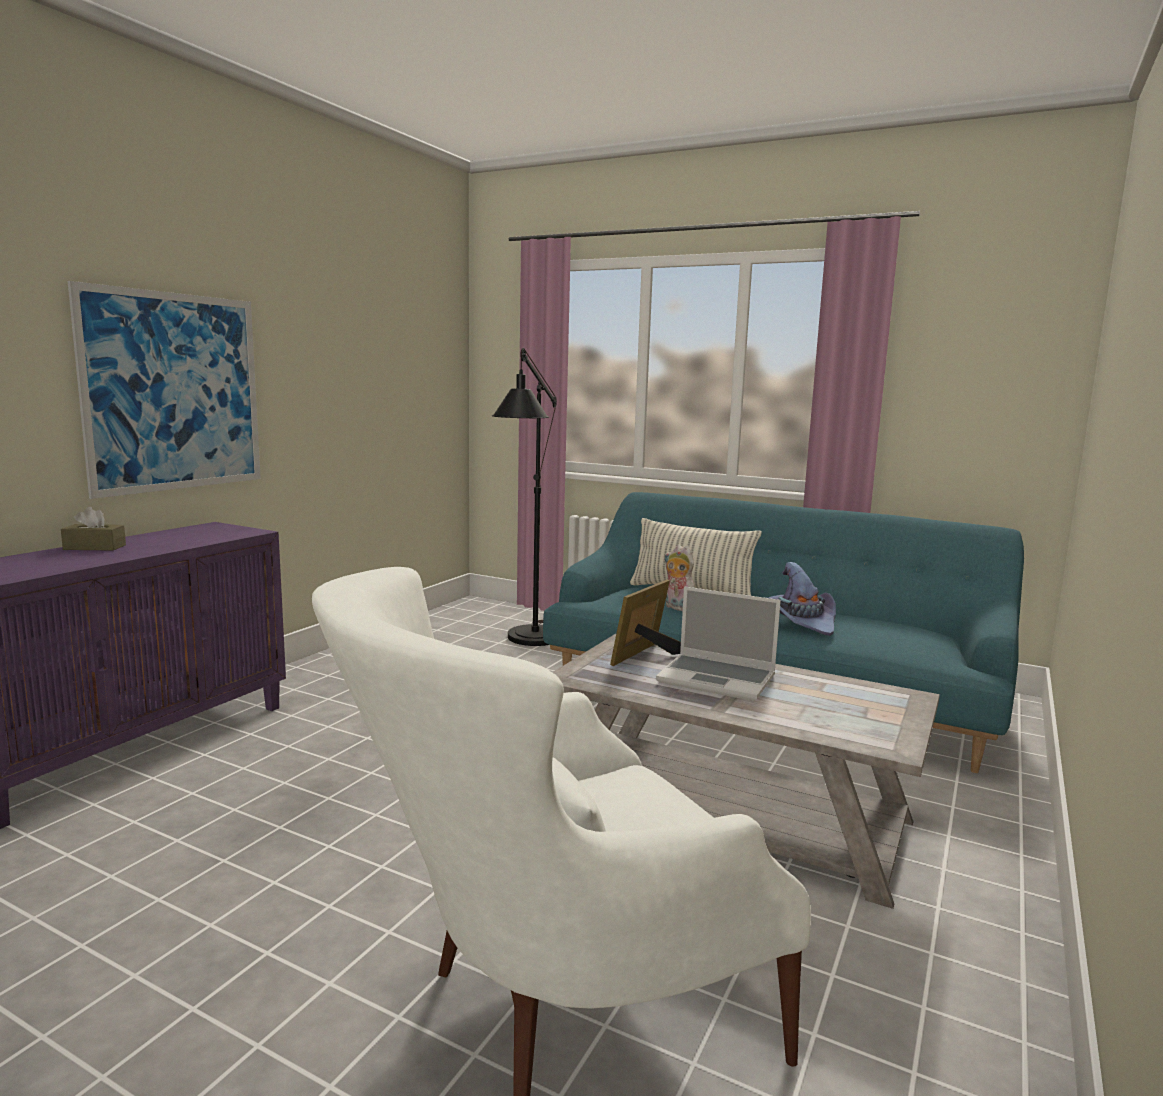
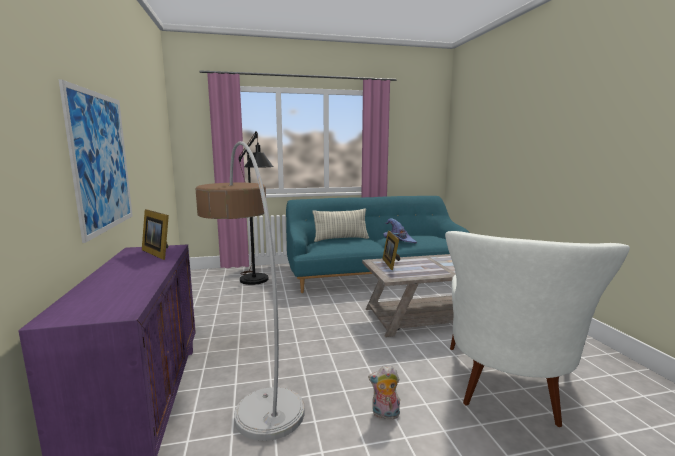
camera: 40 degrees left, 0 degrees up
brown tissue box [61,507,126,550] -> none
laptop [656,586,781,701] -> none
plush toy [664,545,695,611] -> plush toy moved to [368,366,400,419]
none -> picture frame [142,209,169,260]
none -> floor lamp [196,141,305,441]

